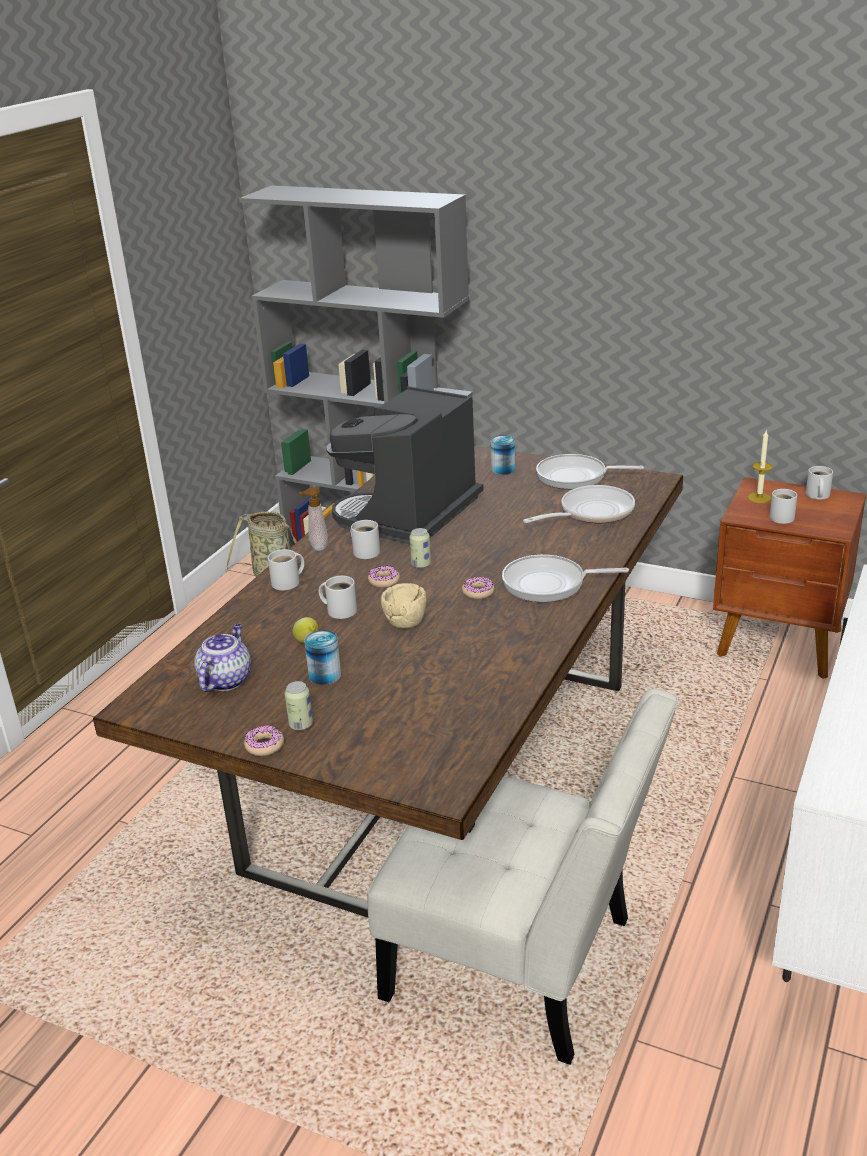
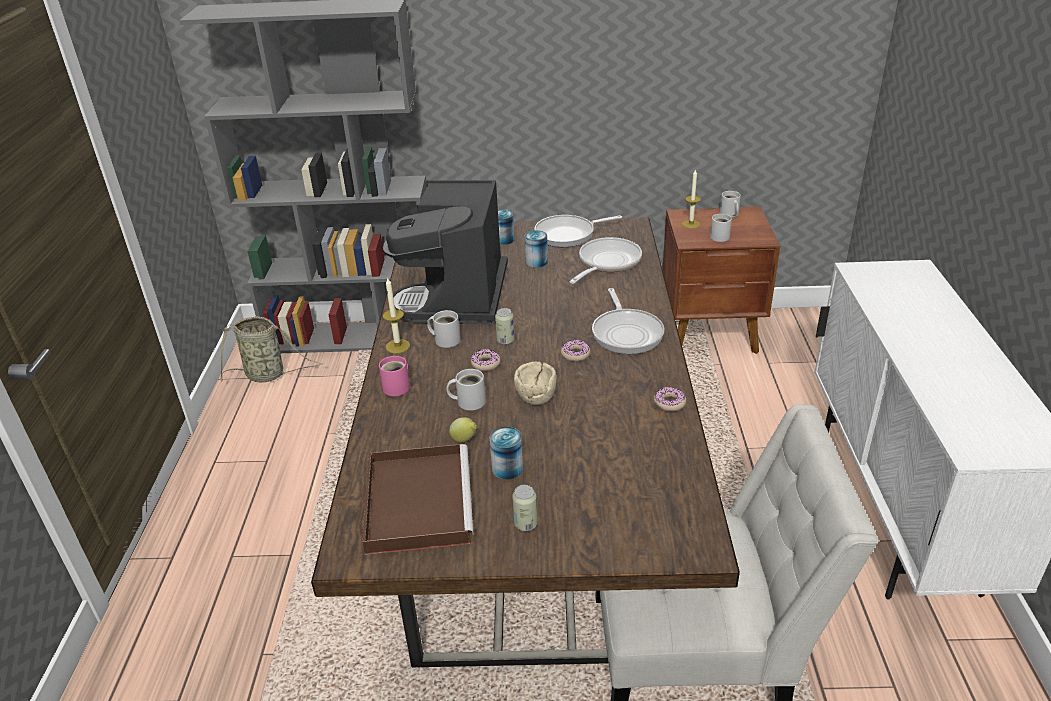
camera: 25 degrees left, 5 degrees up
teapot [194,624,251,692] -> brown tray [362,444,474,555]
donut [244,725,284,756] -> donut moved to [654,387,686,412]
white mug [268,549,304,590] -> pink mug [379,356,410,396]
soap dispenser [299,487,328,551] -> candle [382,277,410,354]
frying pan [502,555,629,602] -> frying pan turned 75 degrees counterclockwise [592,288,664,354]
none -> can [525,230,548,268]

